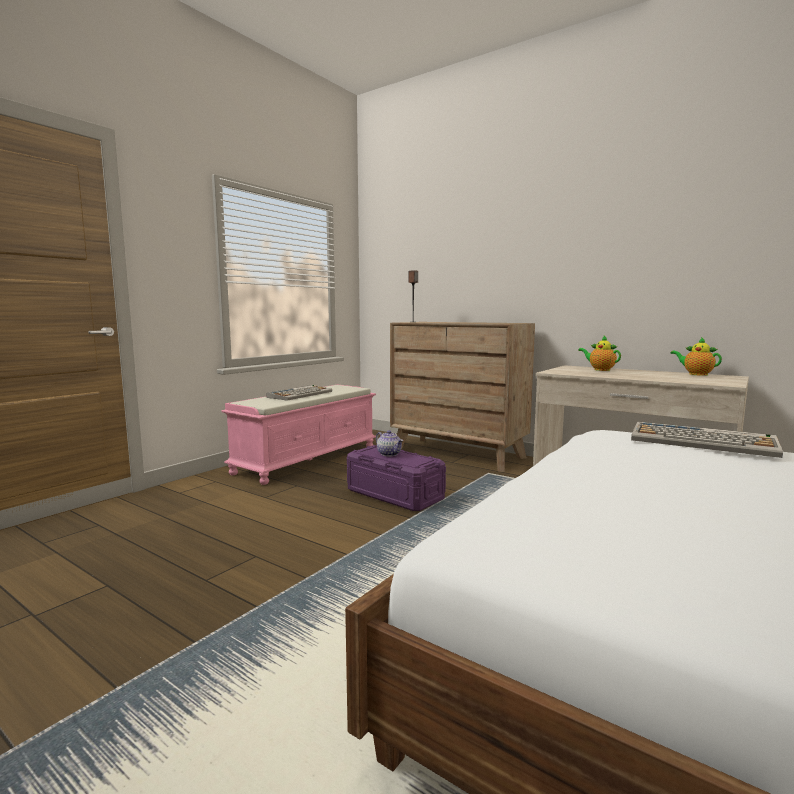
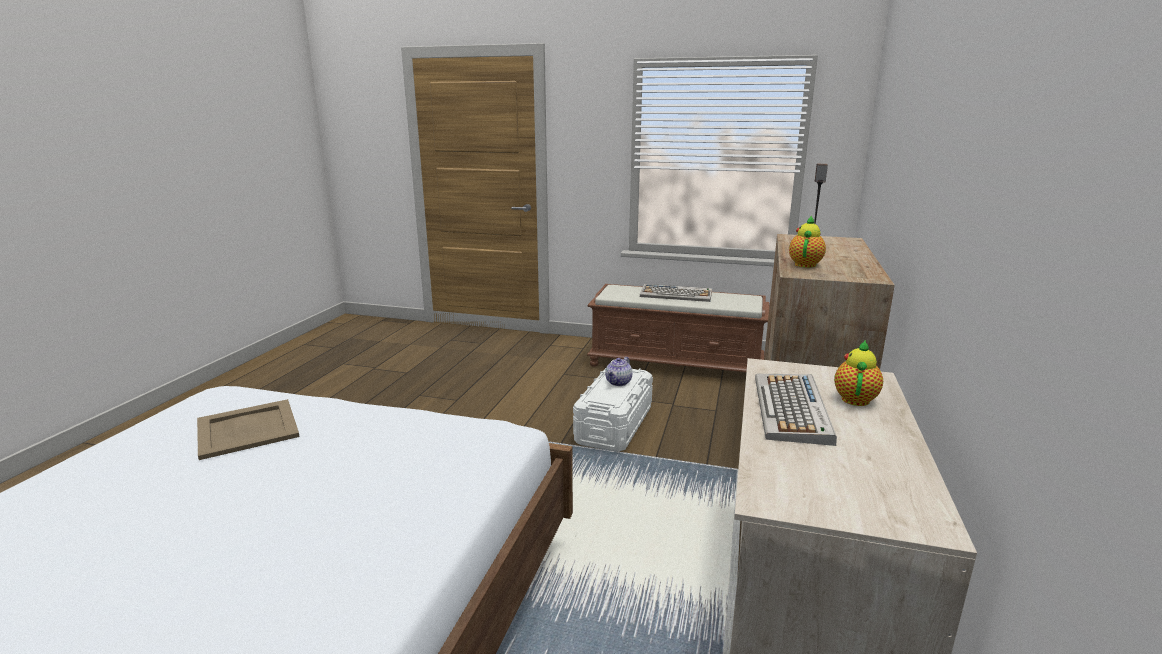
camera: 70 degrees right, 10 degrees up
pink bench [221,384,376,485] -> brown bench [587,284,769,372]
purple storage box [347,445,446,511] -> white storage box [573,368,653,452]
keyboard [631,421,783,458] -> keyboard moved to [755,374,837,446]
teapot [671,337,722,376] -> teapot moved to [789,216,826,268]
none -> beige tray [197,399,300,460]

